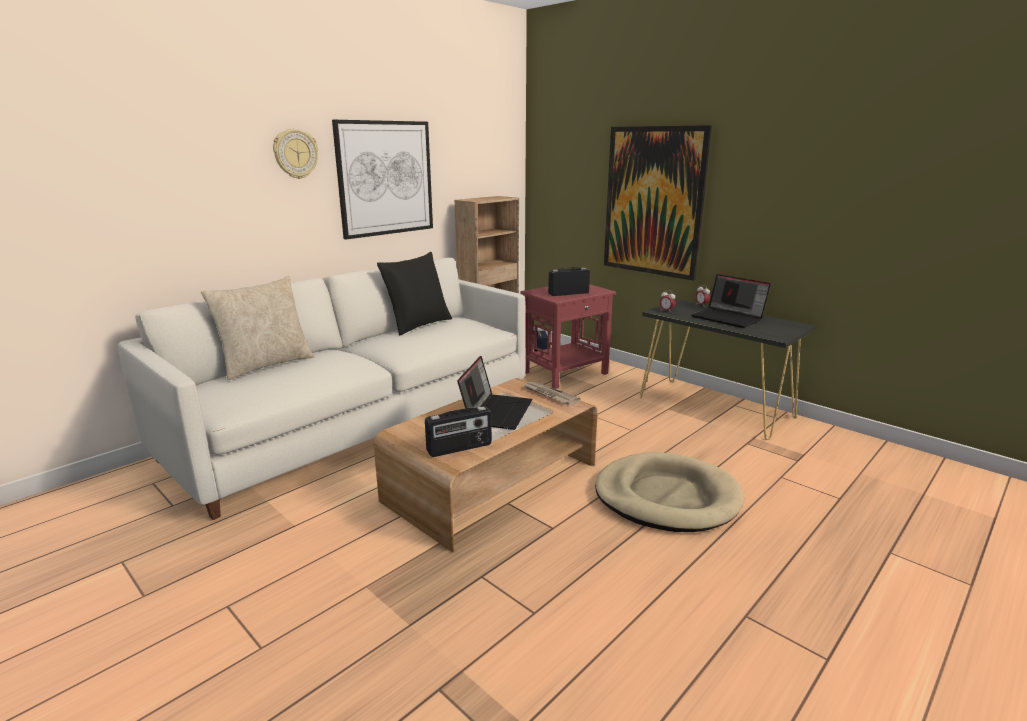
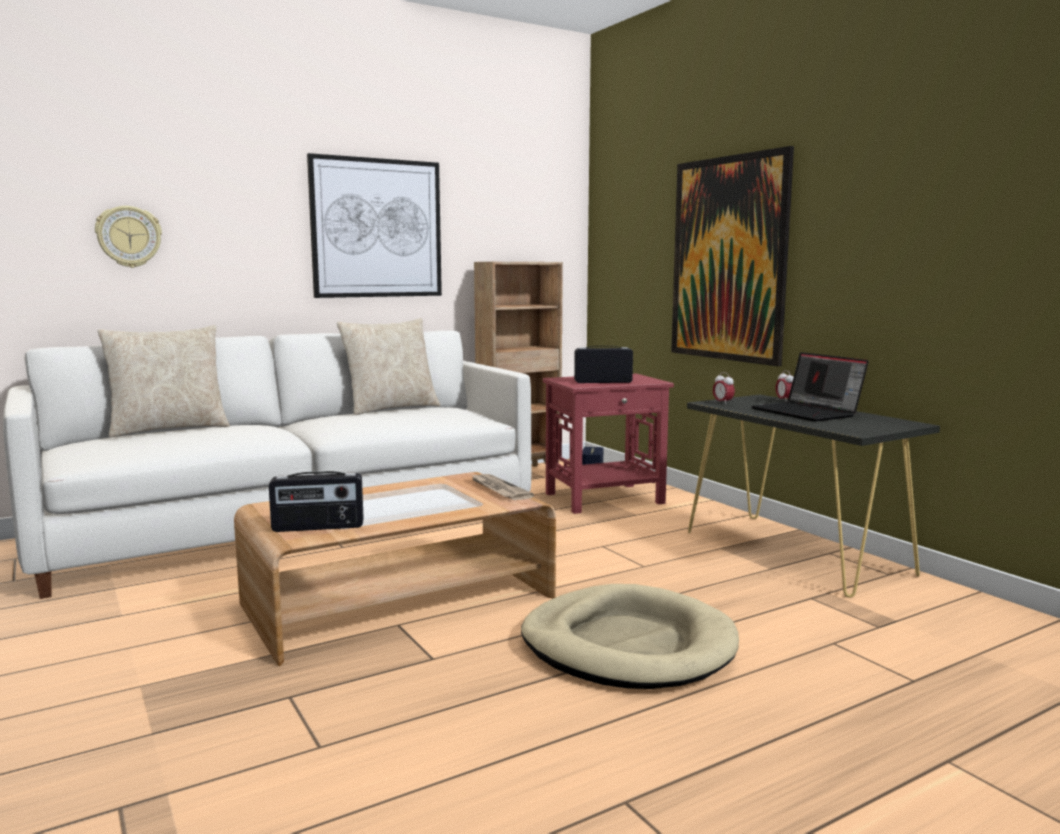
camera: 15 degrees right, 10 degrees down
wall clock [273,129,318,179] -> wall clock moved to [95,206,162,268]
black pillow [377,252,452,335] -> beige pillow [337,318,440,415]
laptop [457,356,533,430] -> none

